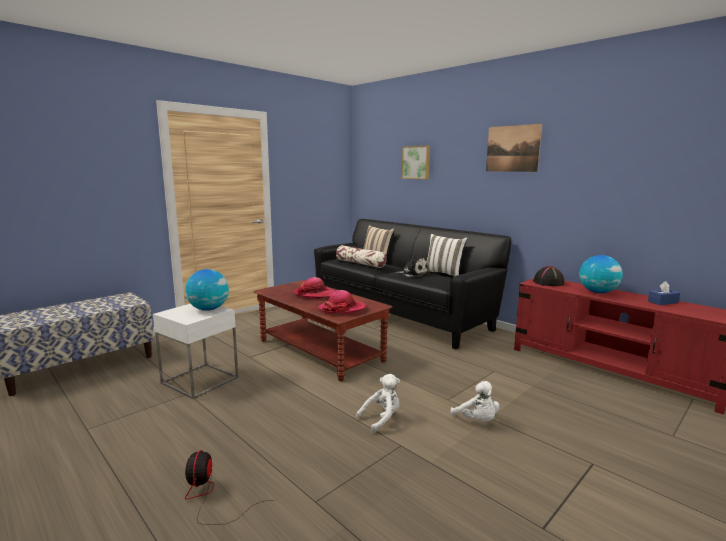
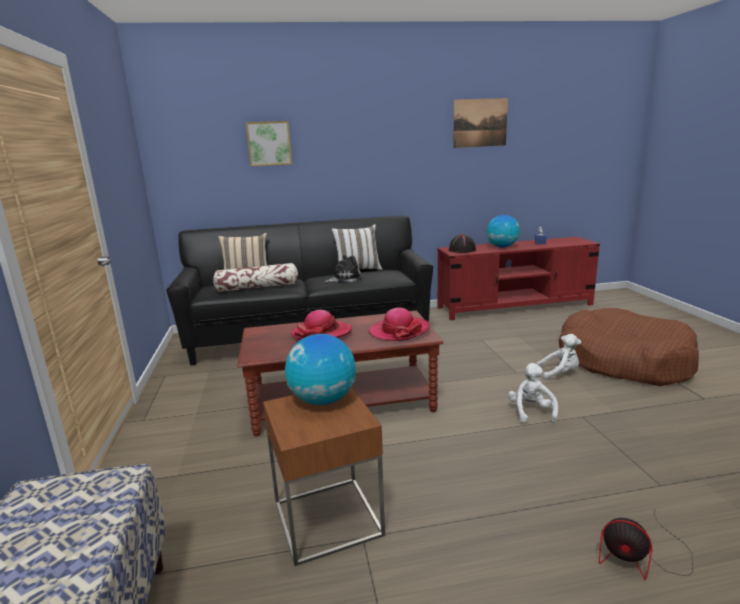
camera: 55 degrees left, 5 degrees up
white side table [153,304,238,399] -> brown side table [263,387,385,566]
picture [486,124,542,172] -> picture moved to [453,98,508,148]
none -> brown dog bed [559,308,699,386]

